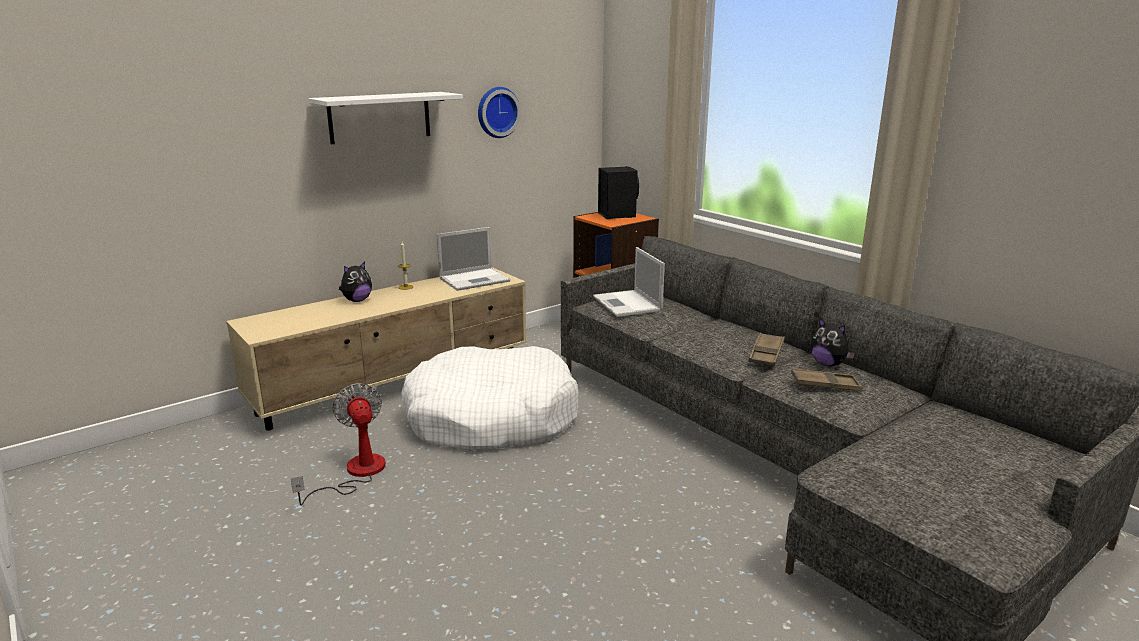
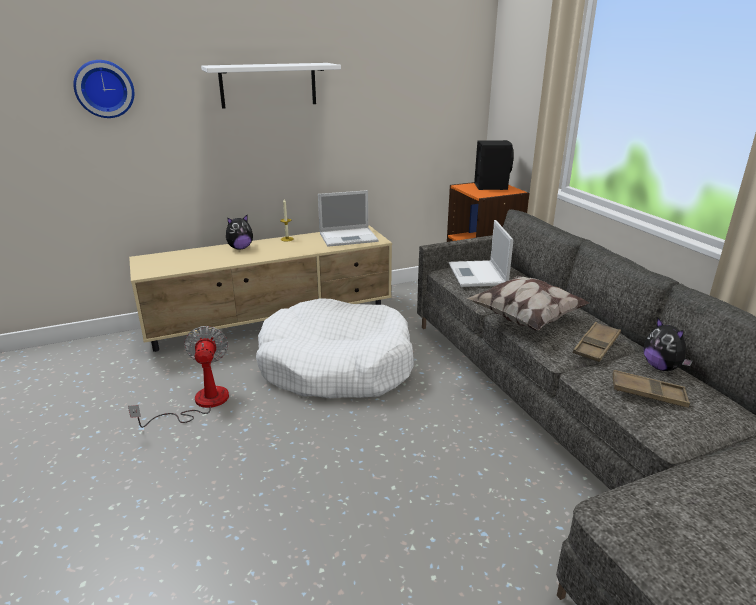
camera: 15 degrees right, 5 degrees up
wall clock [478,87,521,138] -> wall clock moved to [73,60,134,118]
none -> pillow [466,276,589,331]

